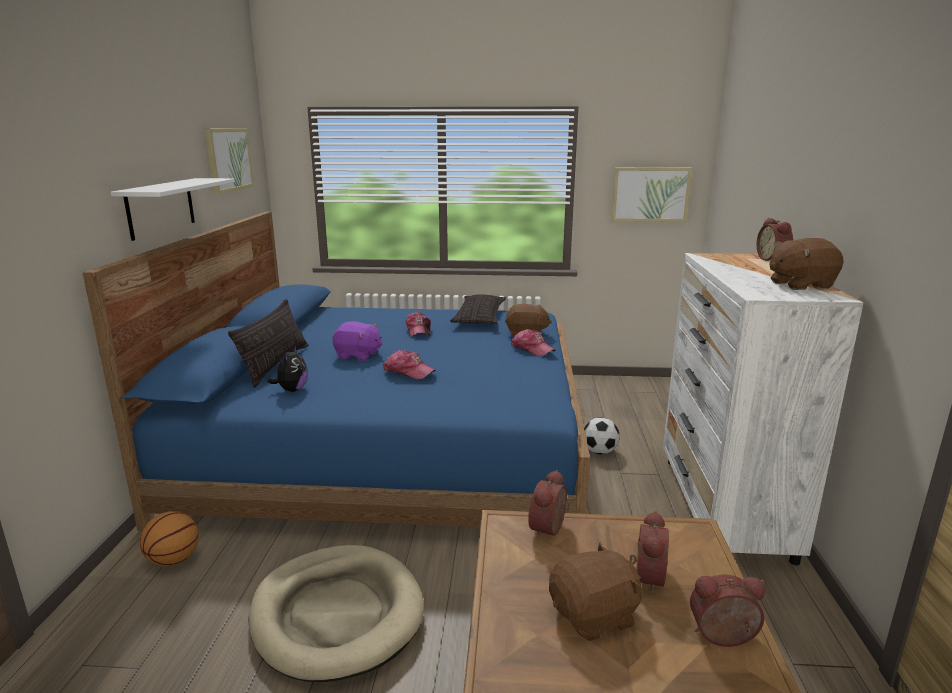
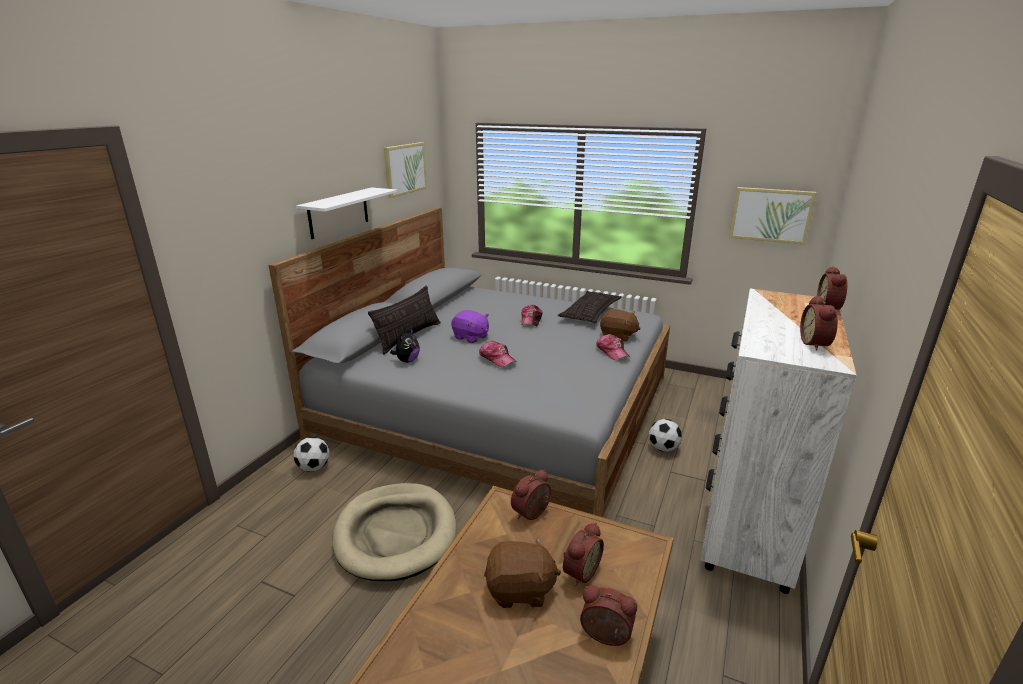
camera: 20 degrees right, 5 degrees up
blue bed [83,212,590,531] -> grey bed [269,207,670,517]
basketball [140,511,199,566] -> football [293,437,329,472]
brown plush toy [770,238,843,290] -> alarm clock [800,295,838,351]

